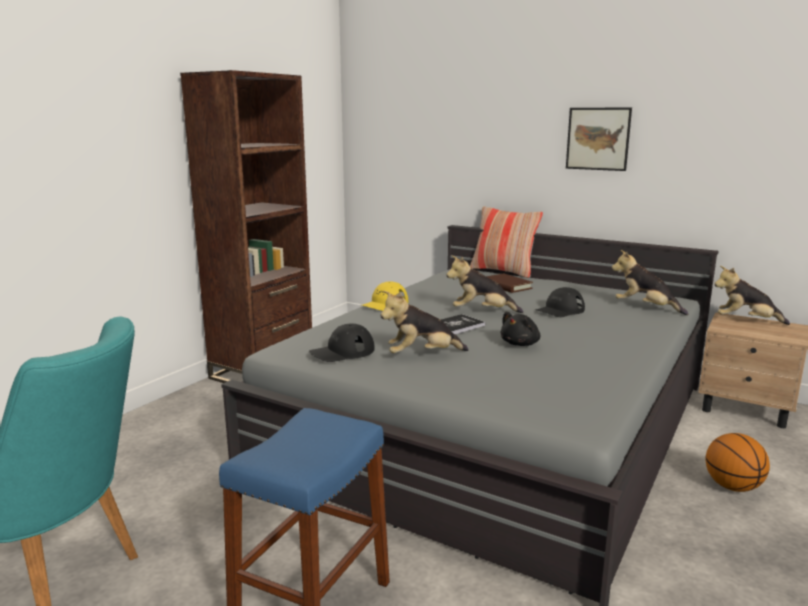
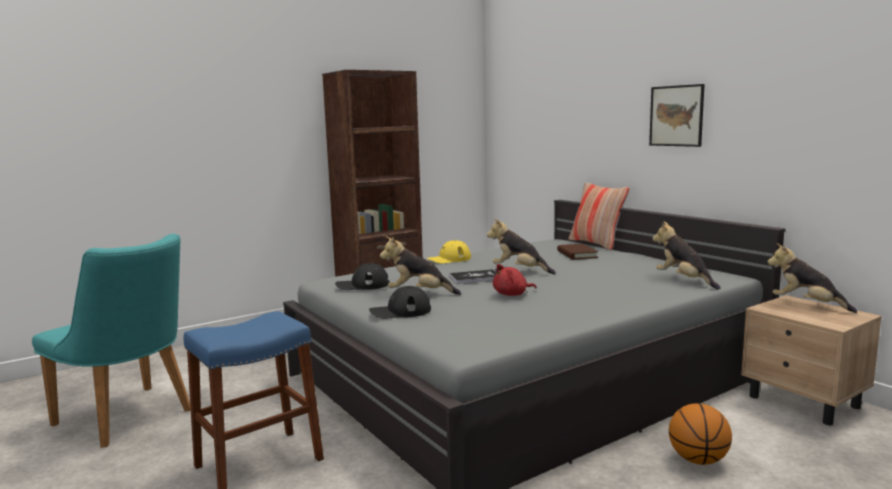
camera: 25 degrees right, 5 degrees down
black plush toy [500,312,540,346] -> red plush toy [493,264,536,296]
black cap [536,287,585,317] -> black cap moved to [369,286,431,319]

